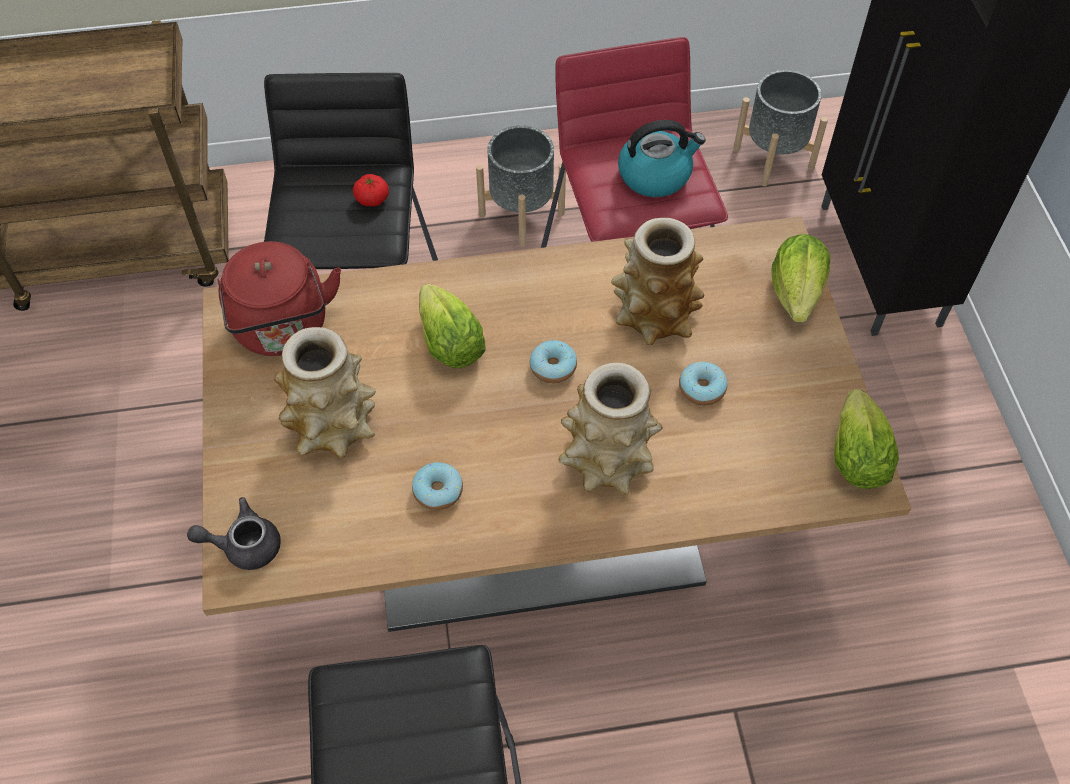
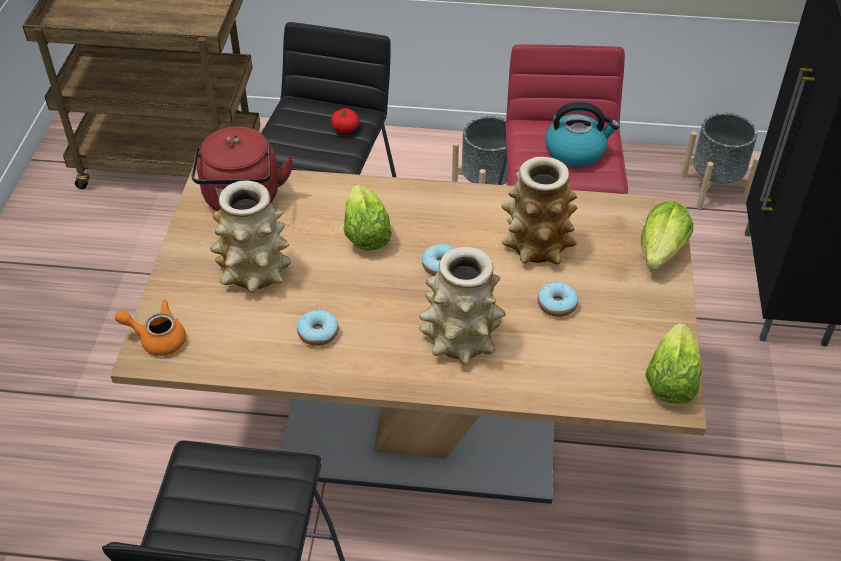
camera: 15 degrees right, 10 degrees down
grey teapot [187,497,281,570] -> orange teapot [115,300,186,356]

